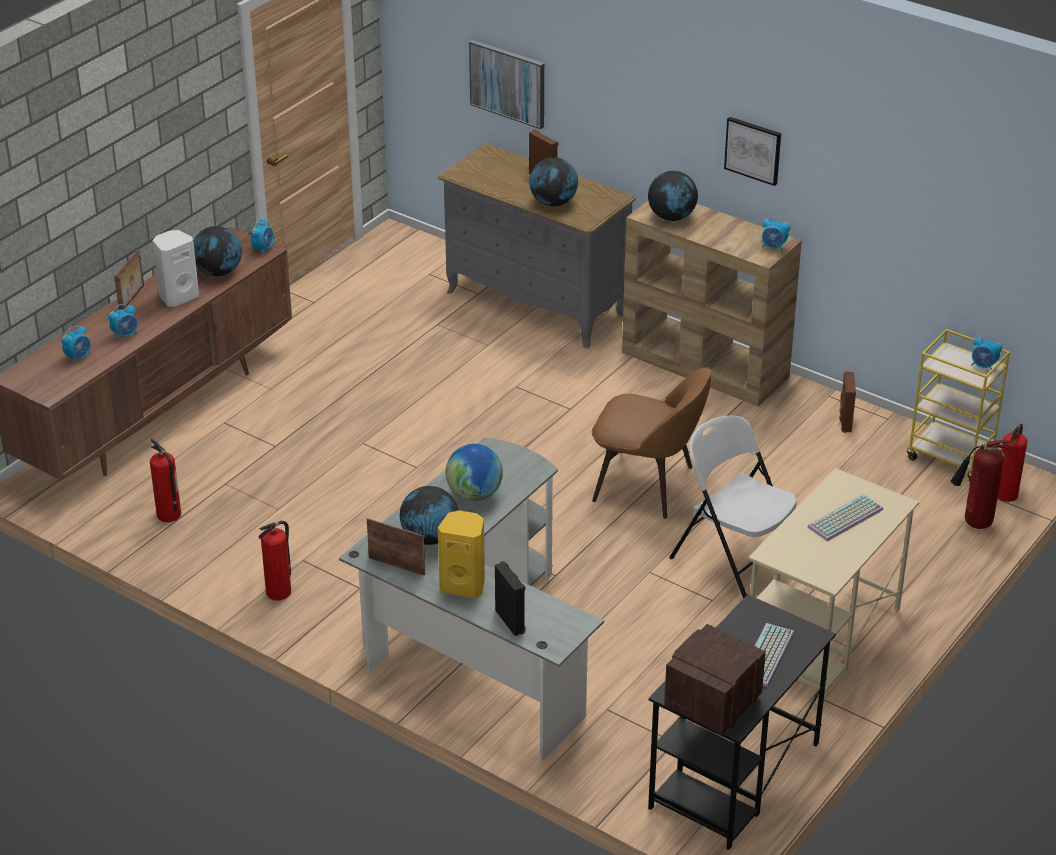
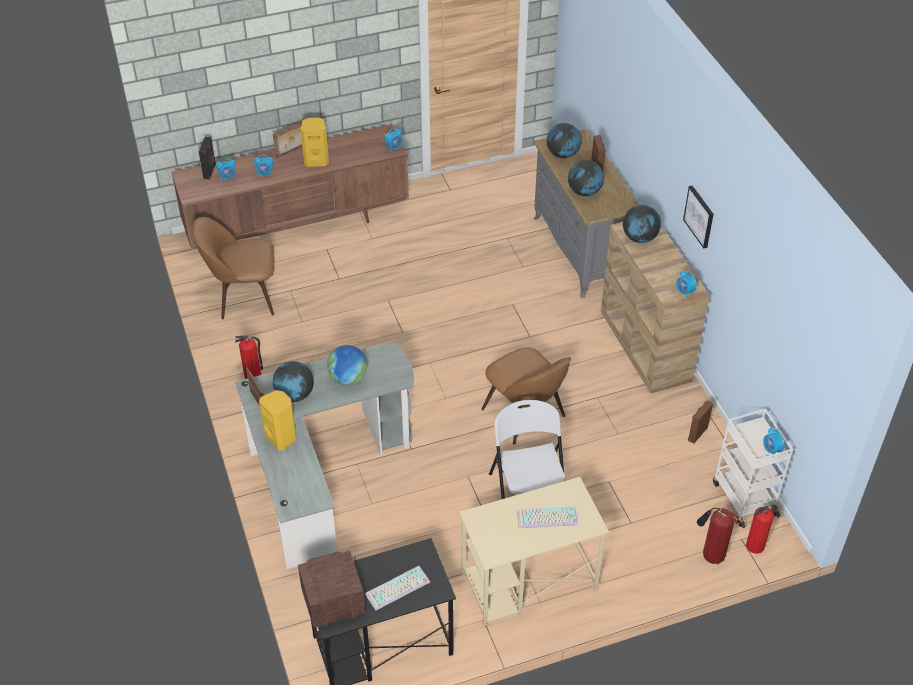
camera: 35 degrees right, 10 degrees up
fire extinguisher [150,438,181,522] -> brown chair [193,217,275,319]
white speaker [152,230,199,307] -> yellow speaker [301,117,329,167]
globe [193,226,242,276] -> globe moved to [546,123,582,158]
picture [469,40,544,129] -> none
black speaker [495,561,525,636] -> black speaker moved to [199,137,216,180]
yellow cart [907,329,1010,482] -> white cart [713,409,793,528]

